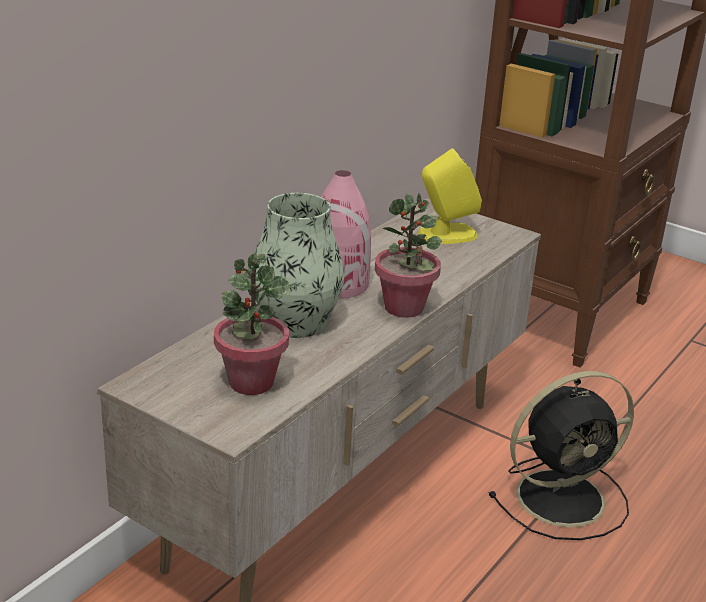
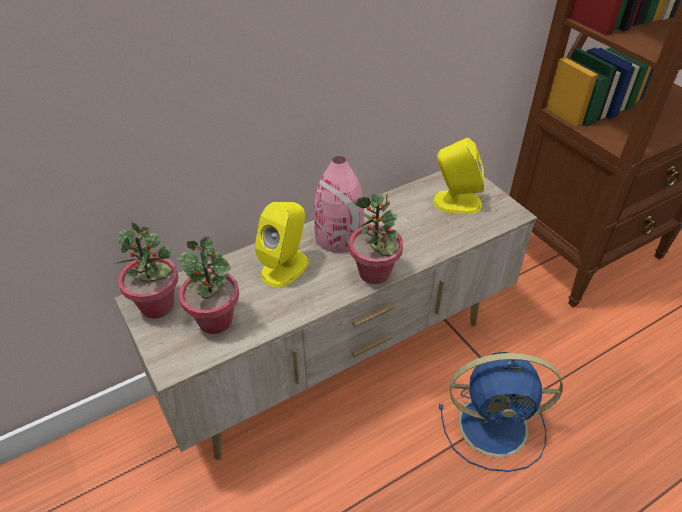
camera: 25 degrees right, 15 degrees up
vase [249,193,345,338] -> yellow speaker [255,202,309,287]
black fan [489,371,634,540] -> blue fan [439,352,563,472]
none -> potted plant [114,222,178,318]

